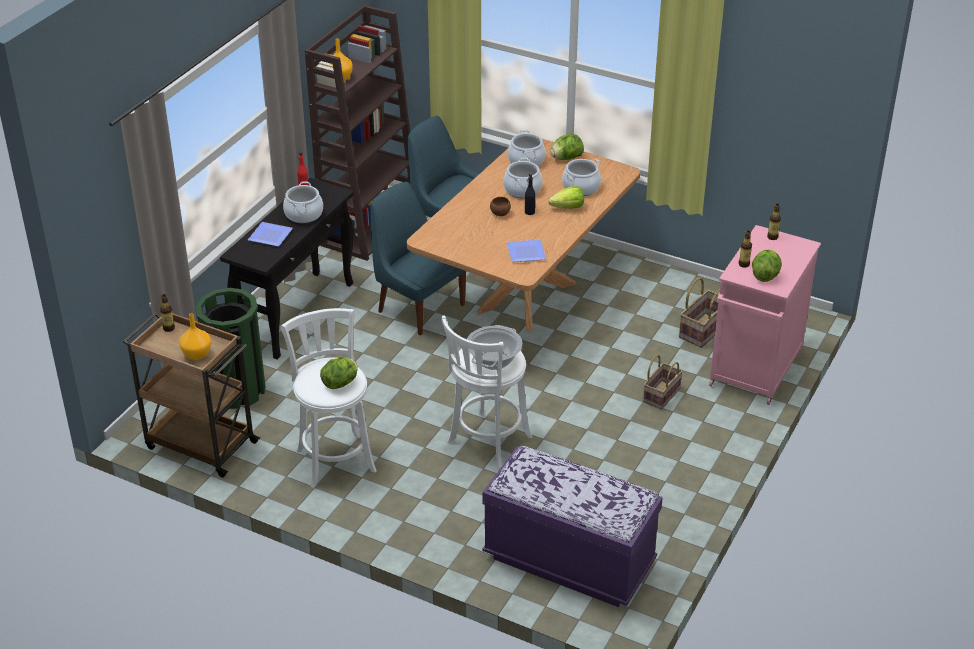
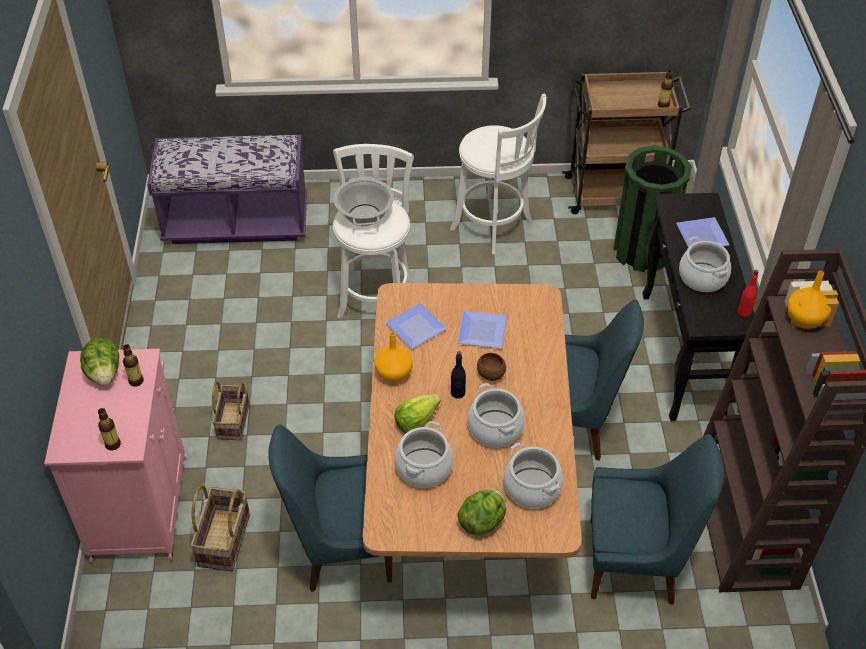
camera: 150 degrees right, 10 degrees up
orange vase [179,313,211,360] -> orange vase moved to [374,332,413,383]
lettuce [320,357,358,389] -> none
none -> blue chair [268,424,392,592]
none -> plate [457,310,507,348]

